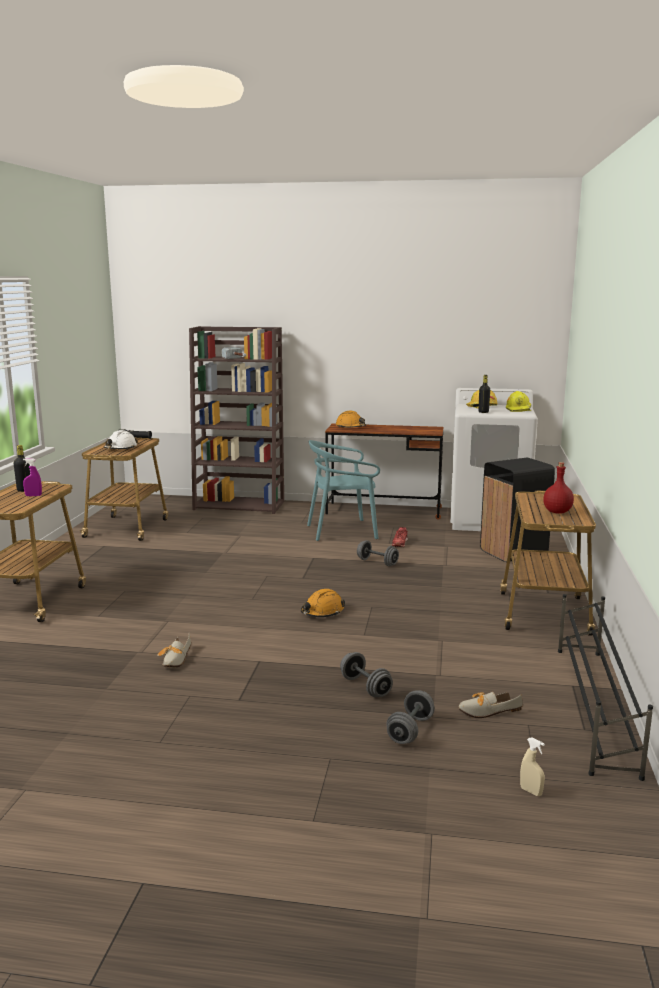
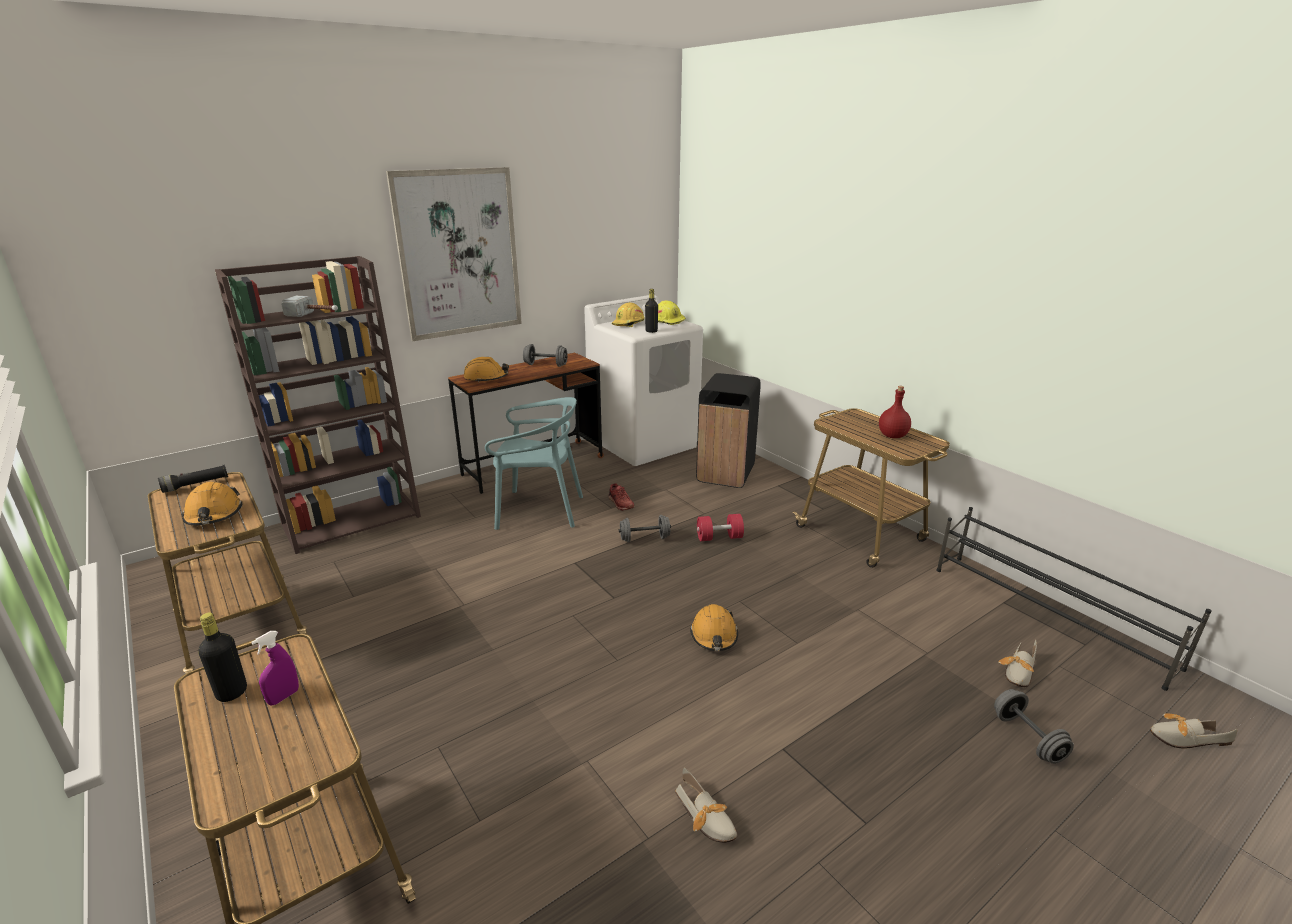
camera: 45 degrees left, 10 degrees up
white hard hat [104,430,138,449] -> orange hard hat [182,482,243,525]
turquoise chair [307,440,380,541] -> turquoise chair turned 120 degrees counterclockwise [485,397,583,530]
grey dumbbell [340,652,393,697] -> grey dumbbell moved to [523,344,568,367]
beige spray bottle [520,737,545,796] -> shoe [1150,713,1237,748]
none -> picture [386,167,522,341]
none -> red dumbbell [697,514,744,541]

